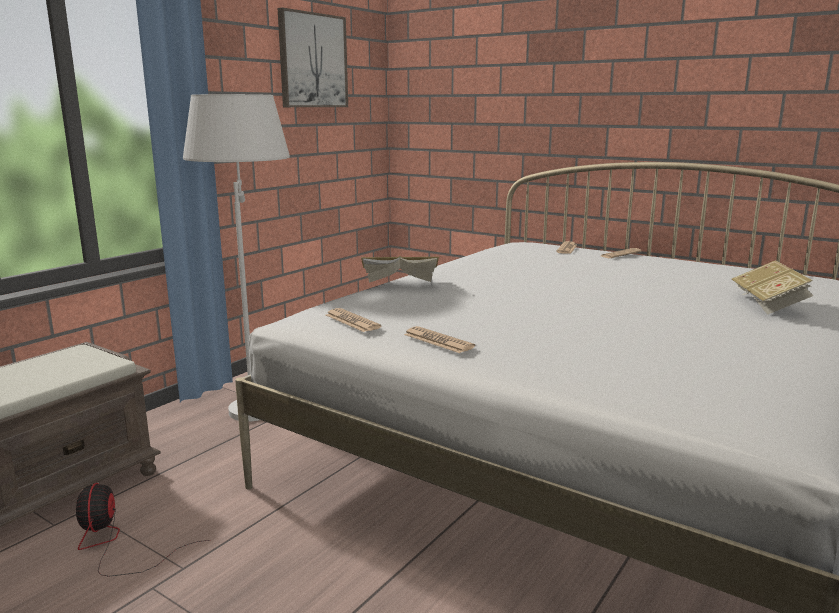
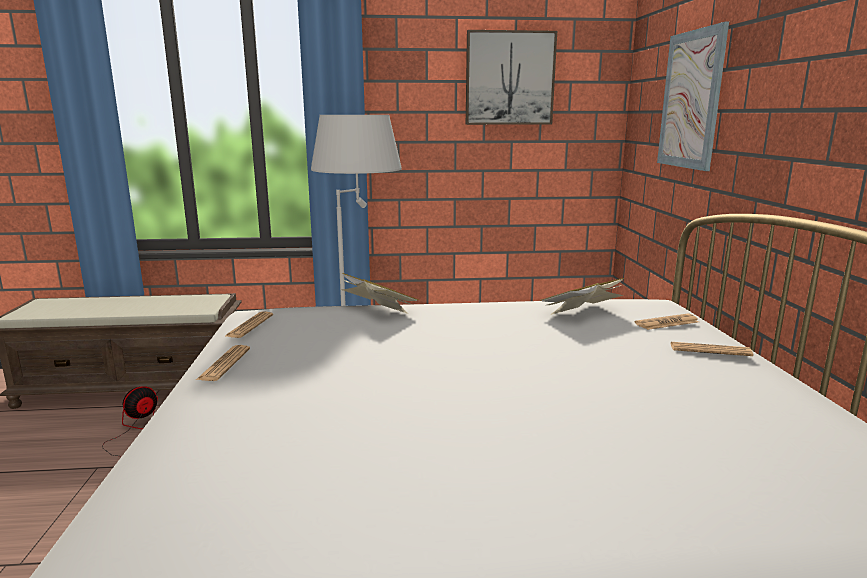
camera: 50 degrees right, 0 degrees up
book [732,261,814,314] -> book moved to [540,278,624,315]
none -> picture [657,22,729,171]

